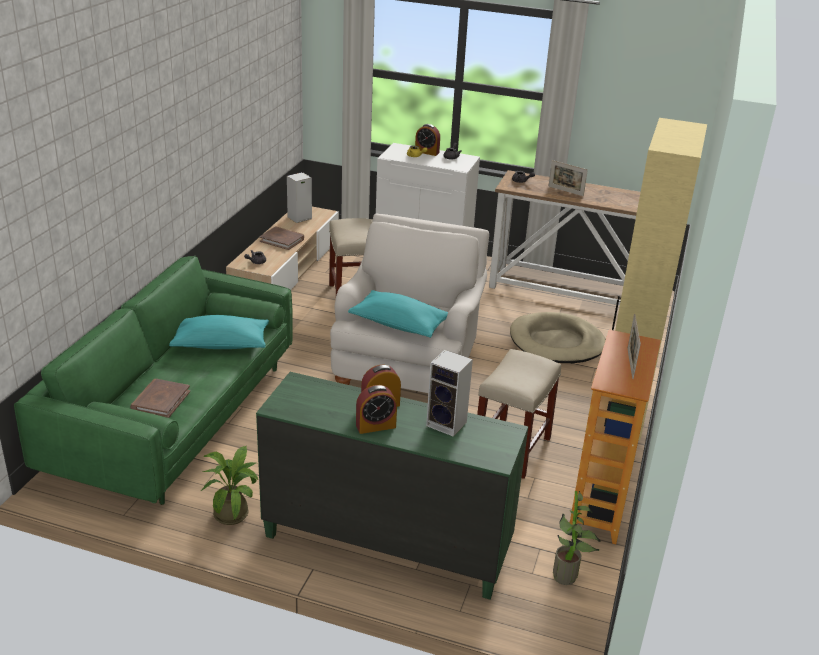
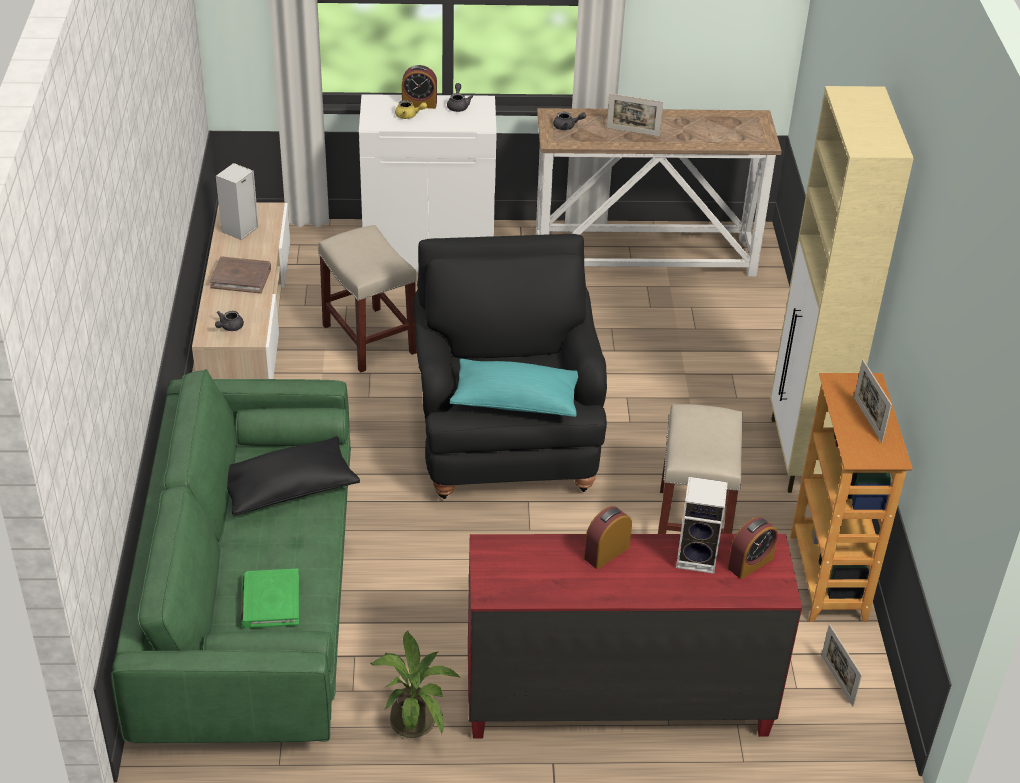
camera: 20 degrees left, 10 degrees up
brown book [130,379,190,418] -> green book [241,569,299,628]
turquoise pillow [169,315,269,349] -> black pillow [227,436,360,516]
green dresser [256,372,528,600] -> red dresser [468,534,802,739]
white armchair [330,213,489,393] -> black armchair [414,234,607,499]
alarm clock [356,385,397,434] -> alarm clock moved to [728,517,778,579]
beige dog bed [510,312,606,363] -> none
potted plant [553,491,601,585] -> picture frame [821,624,862,707]

